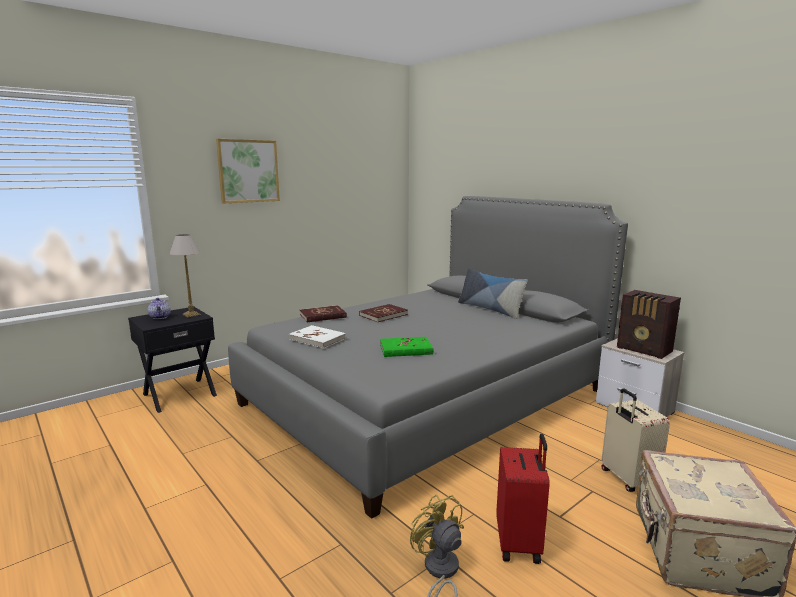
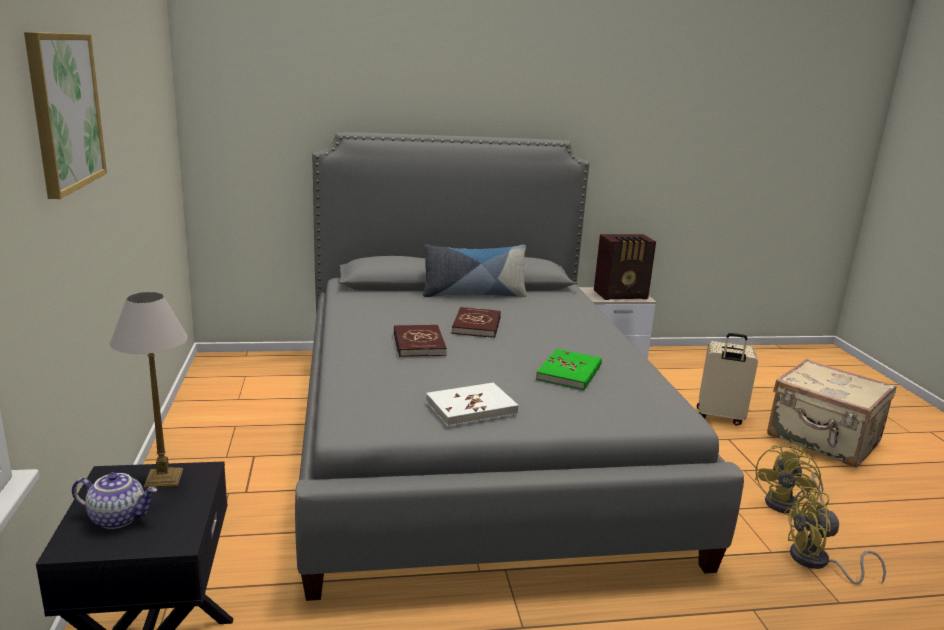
camera: 60 degrees left, 5 degrees up
red book [300,305,347,322] -> red book moved to [452,307,501,338]
red suitcase [496,434,550,564] -> yellow fan [755,445,823,513]

